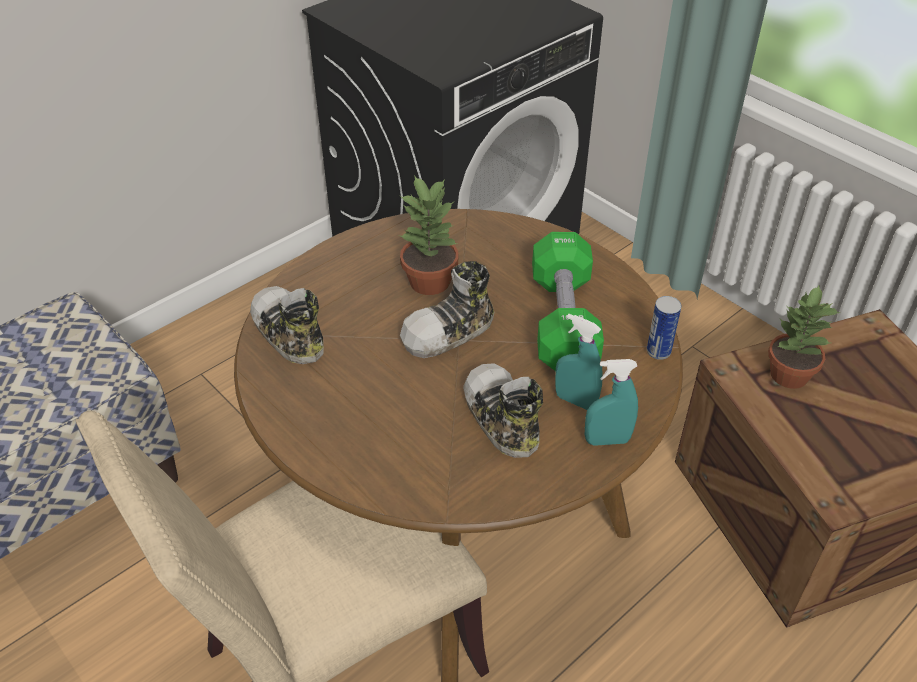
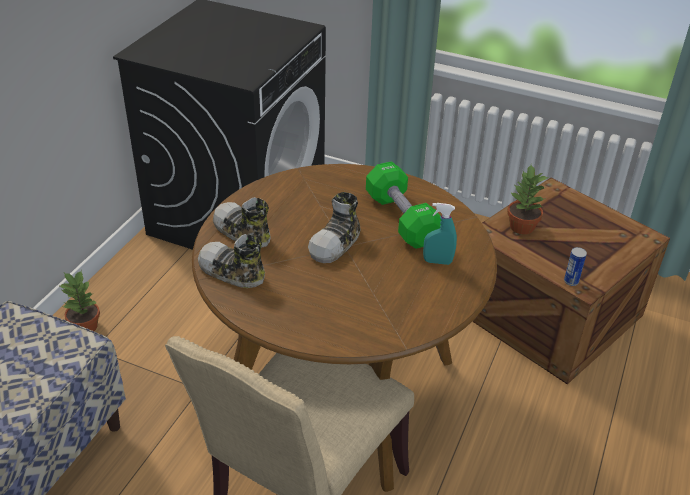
camera: 25 degrees left, 5 degrees down
potted plant [398,175,458,295] -> potted plant moved to [58,270,100,331]
shoe [463,363,543,458] -> shoe moved to [213,197,271,248]
turquoise spray bottle [585,359,638,446] -> none
can [647,296,681,360] -> can moved to [564,247,587,286]

